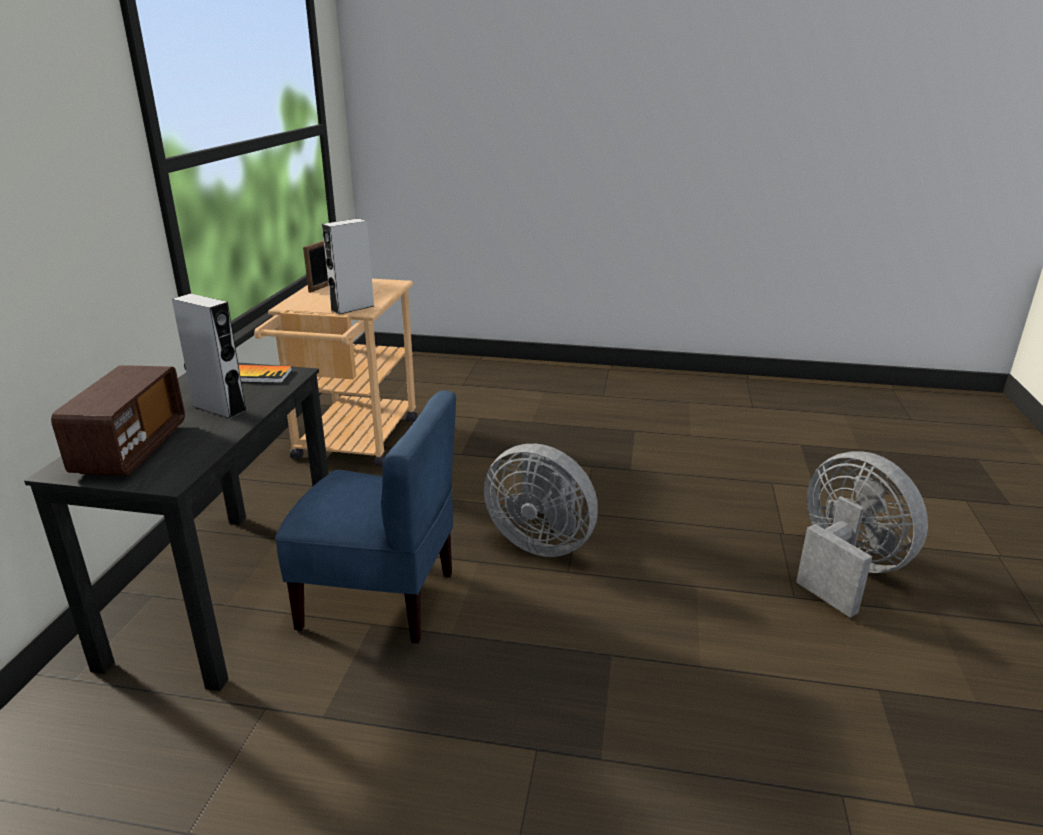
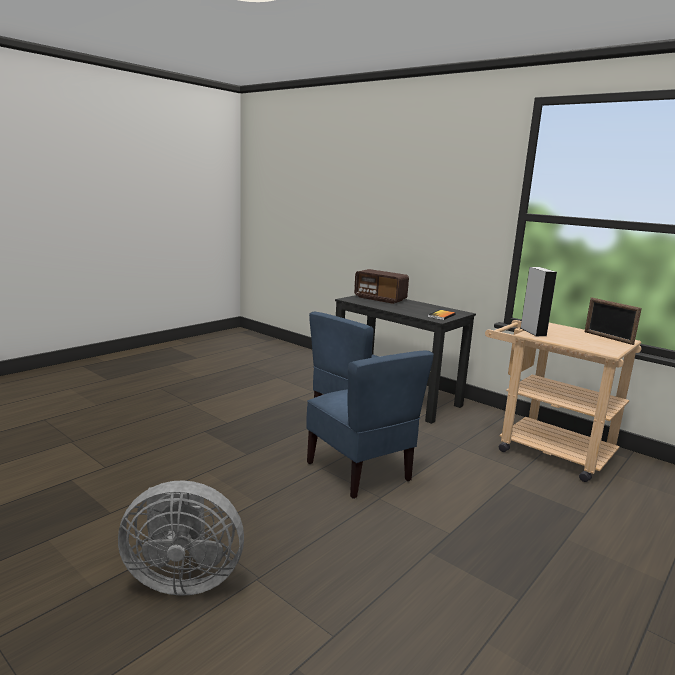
camera: 120 degrees right, 10 degrees down
grey speaker [172,294,247,419] -> none
grey fan [484,444,598,557] -> blue chair [307,351,434,499]

